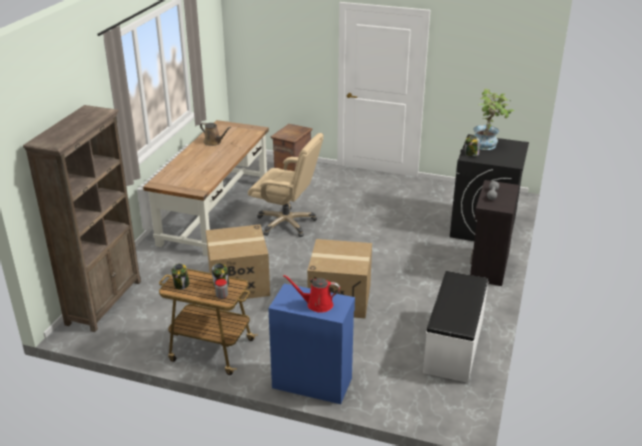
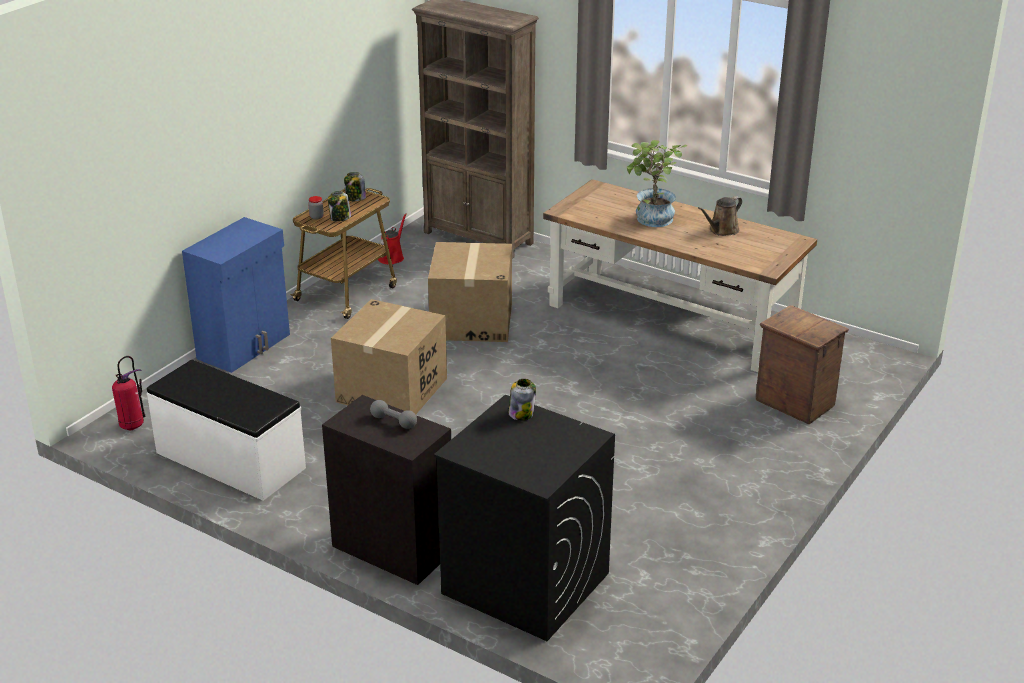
camera: 105 degrees right, 0 degrees up
beige office chair [248,133,324,237] -> none
red watering can [283,275,340,313] -> red watering can moved to [378,213,407,264]
potted plant [473,89,514,150] -> potted plant moved to [627,140,687,227]
none -> fire extinguisher [112,356,145,430]

